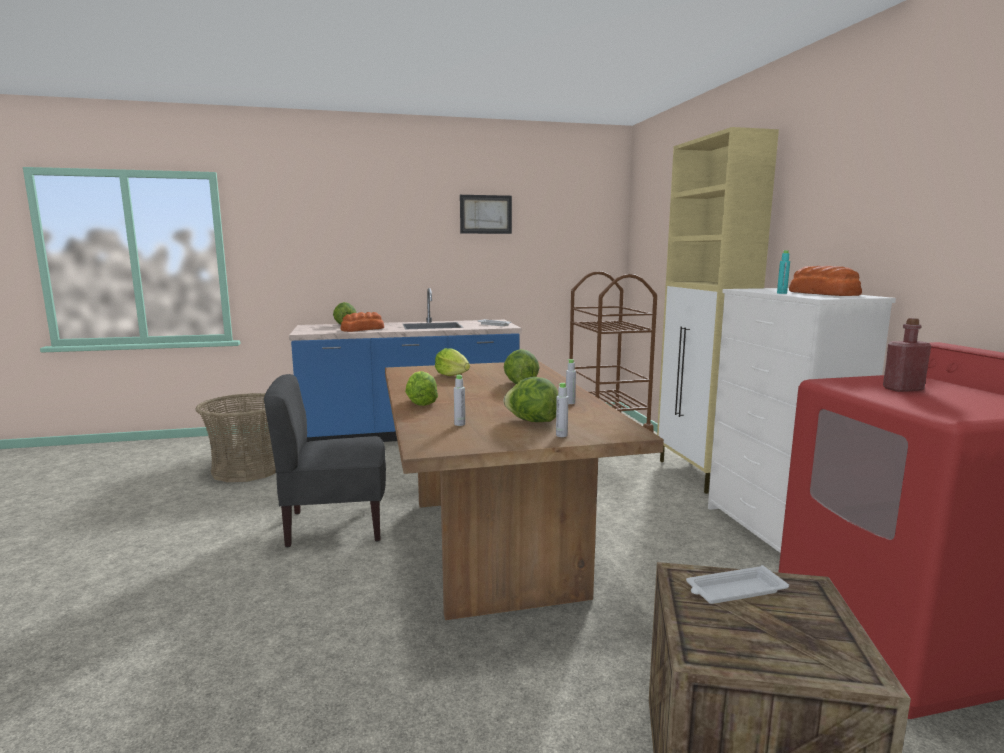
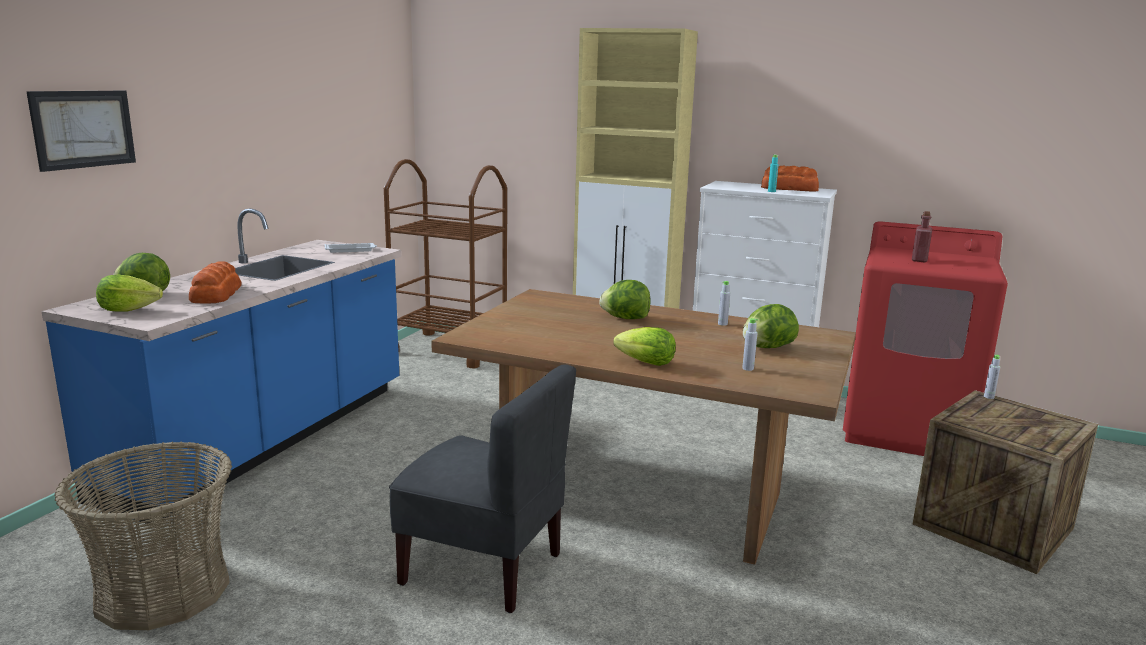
camera: 55 degrees left, 5 degrees up
grey chair [264,374,386,547] -> grey chair turned 90 degrees counterclockwise [389,364,576,613]
lettuce [435,348,470,376] -> lettuce moved to [96,275,163,311]
picture [460,195,512,234] -> picture moved to [26,91,136,172]
grey bottle [556,383,569,437] -> grey bottle moved to [984,355,1000,399]
white tray [686,565,789,604] -> none

